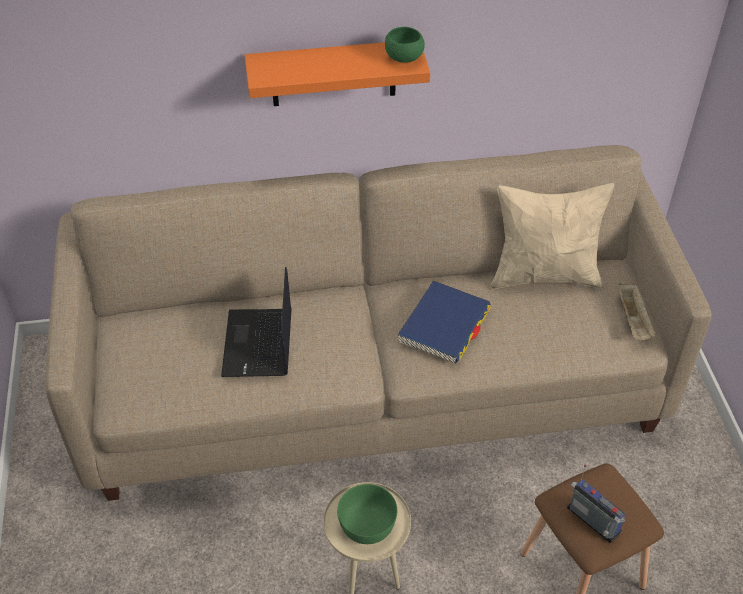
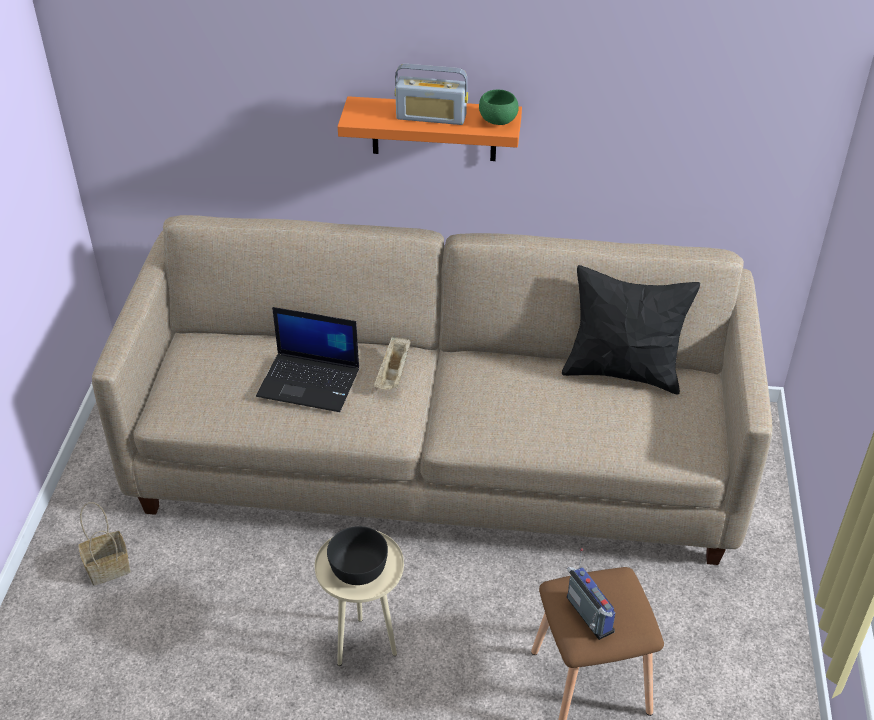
camera: 15 degrees right, 5 degrees down
laptop [221,267,291,377] -> laptop turned 90 degrees counterclockwise [256,307,359,412]
green bowl [337,484,397,544] -> black bowl [327,526,388,585]
blue book [398,280,491,363] -> none
beige pillow [491,183,614,289] -> black pillow [562,265,700,395]
beige tray [618,283,656,340] -> beige tray moved to [374,335,411,389]
none -> basket [78,502,131,585]
none -> radio [395,64,468,125]

